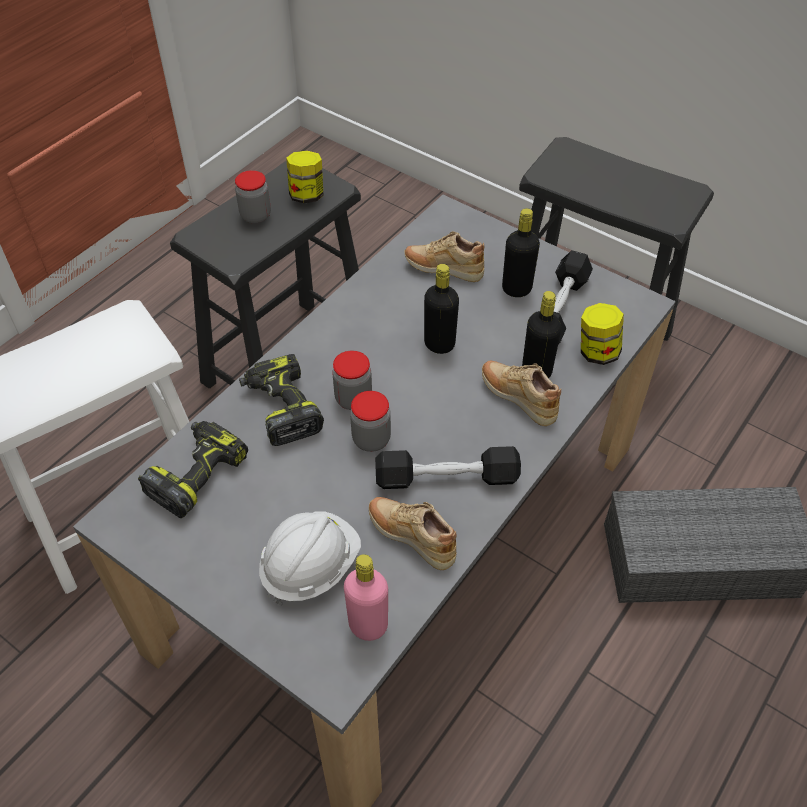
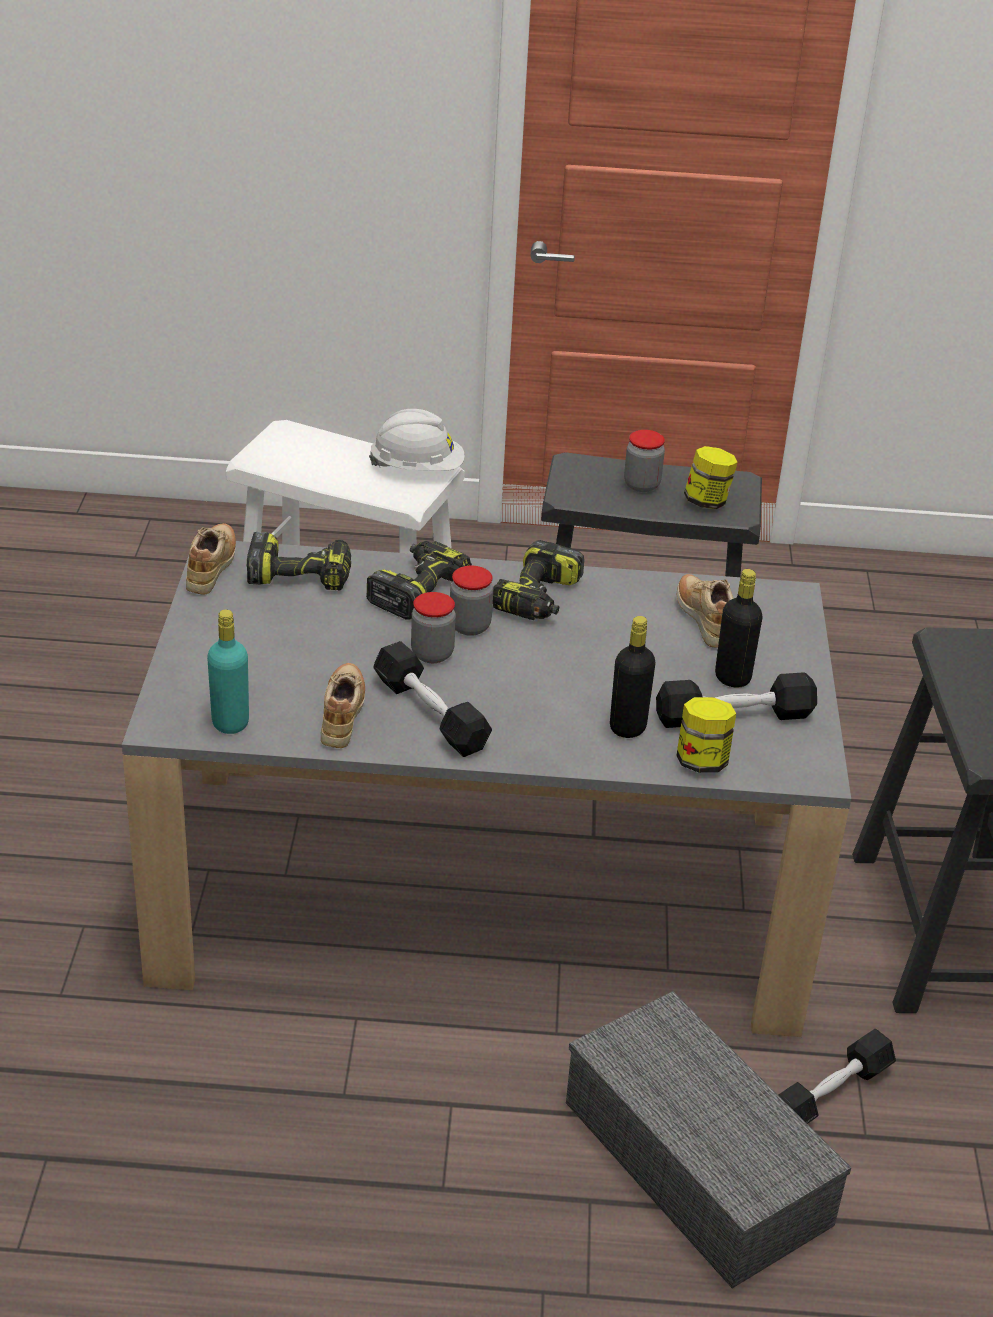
camera: 55 degrees right, 15 degrees down
white hard hat [259,511,361,606] -> white hard hat moved to [369,409,465,471]
pink bottle [344,554,388,641] -> turquoise bottle [207,609,249,734]
black bottle [424,264,459,354] -> none
beige shoe [482,361,561,426] -> beige shoe moved to [186,523,236,595]
none -> power drill [493,540,584,620]
none -> black dumbbell [778,1029,896,1124]

